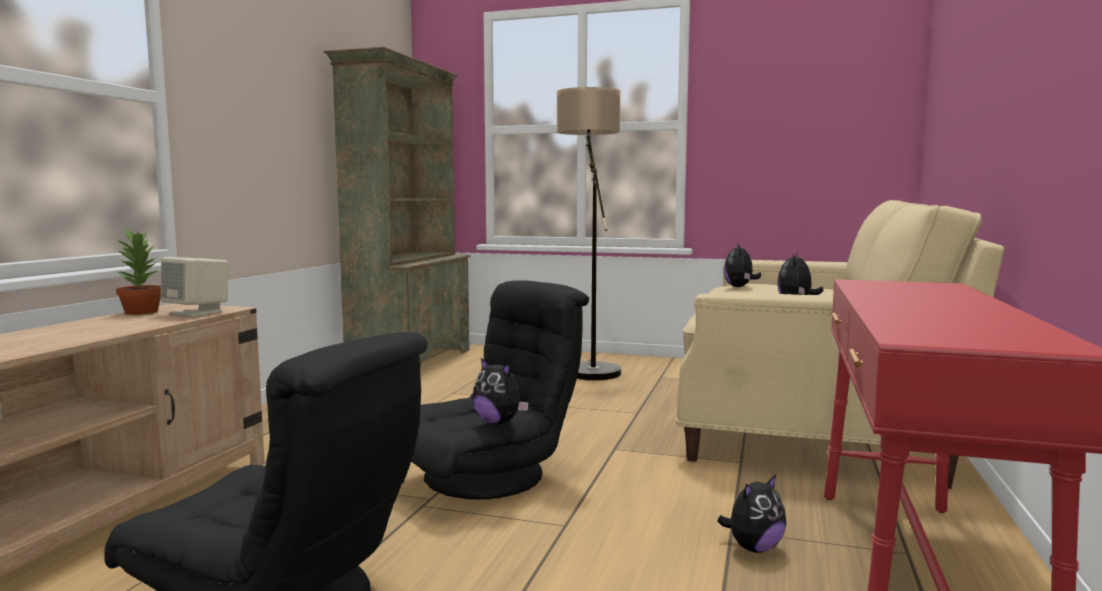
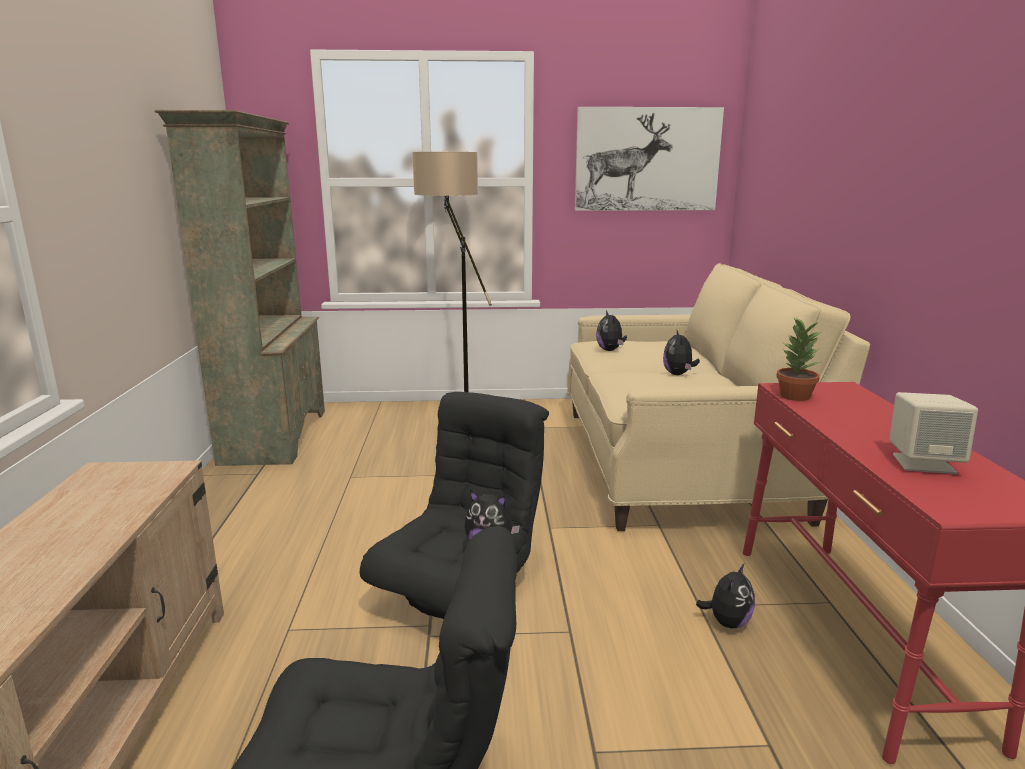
camera: 20 degrees left, 10 degrees up
potted plant [115,228,161,315] -> potted plant moved to [777,317,823,401]
beige speaker [161,257,228,317] -> beige speaker moved to [889,392,978,474]
none -> picture [575,107,724,211]

